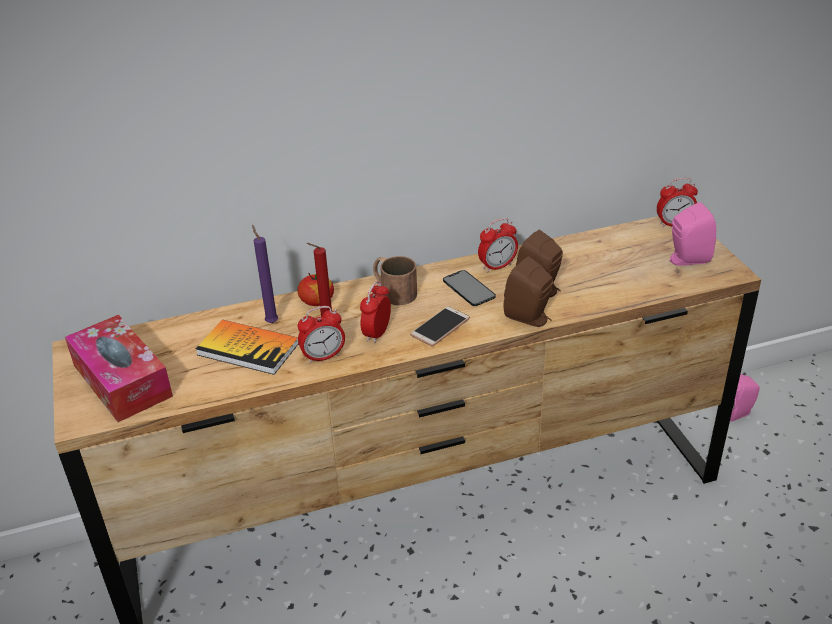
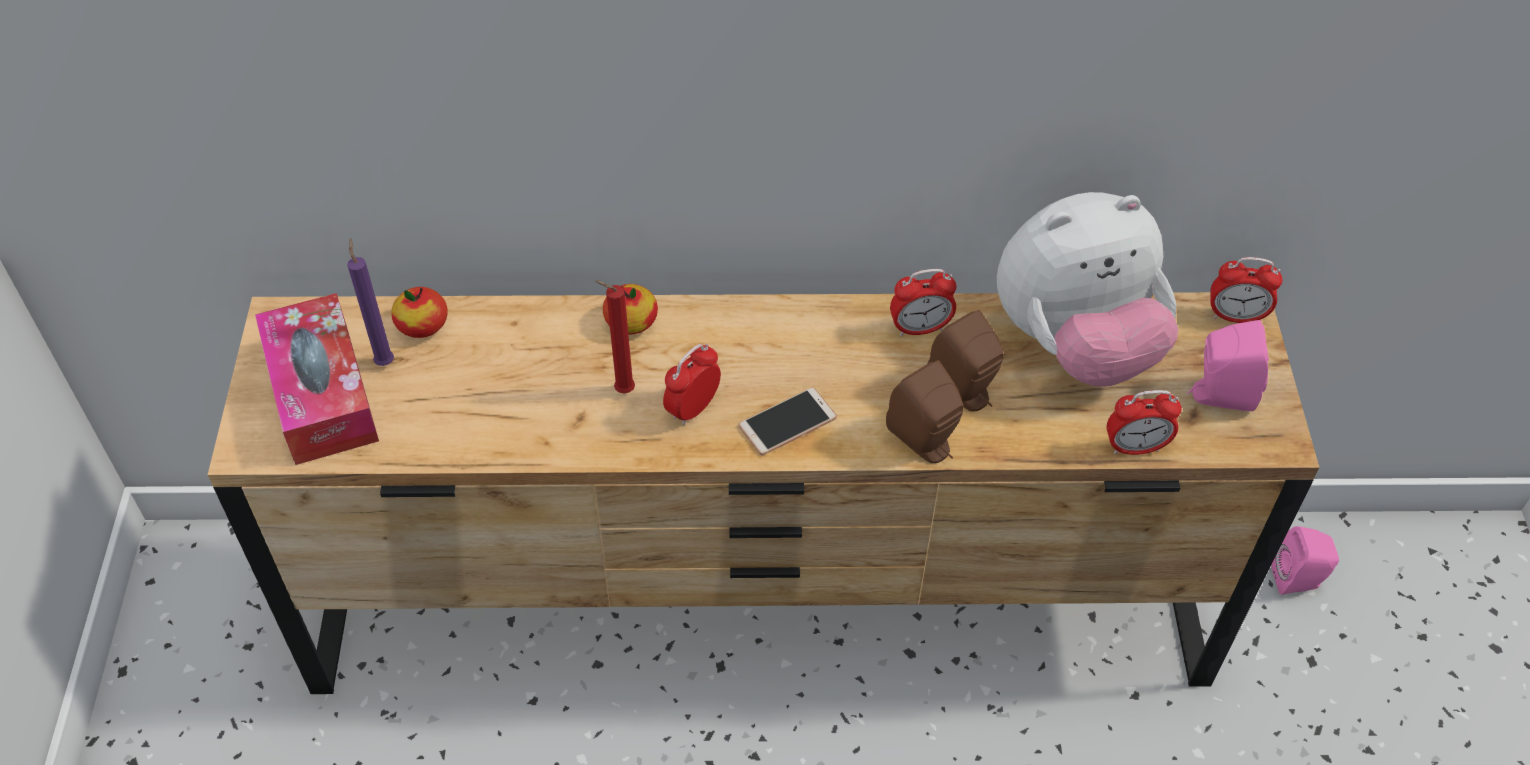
camera: 15 degrees right, 15 degrees up
book [196,320,298,375] -> none
purple candle [252,225,278,323] -> purple candle moved to [347,238,394,366]
alarm clock [298,306,345,364] -> alarm clock moved to [1107,390,1182,455]
brown mug [373,256,417,305] -> none
phone [443,270,496,306] -> none
none -> apple [391,287,448,338]
none -> plush toy [997,192,1178,387]

